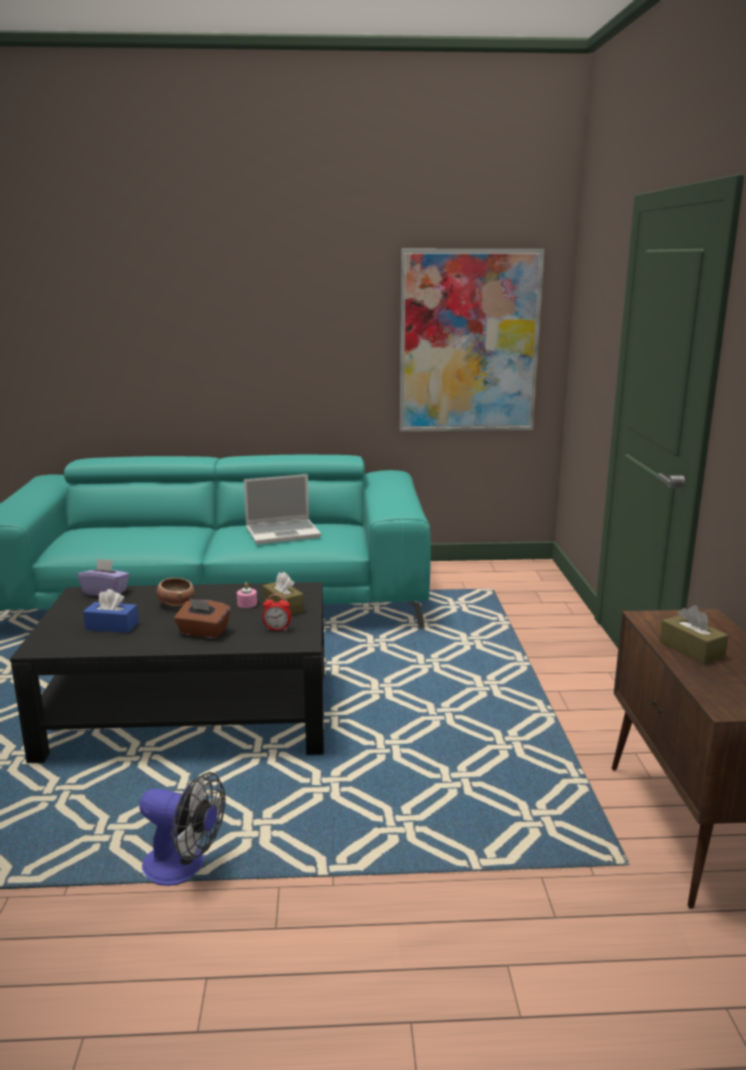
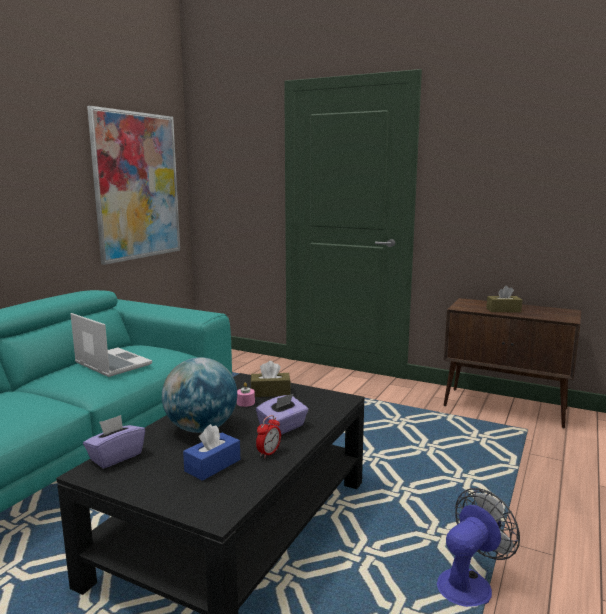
camera: 60 degrees left, 5 degrees down
bowl [156,578,195,606] -> globe [162,357,237,433]
brown tissue box [174,598,230,639] -> purple tissue box [256,393,308,435]
laptop [244,474,321,544] -> laptop turned 60 degrees counterclockwise [70,313,152,377]
alarm clock [262,594,291,631] -> alarm clock moved to [256,415,281,458]

